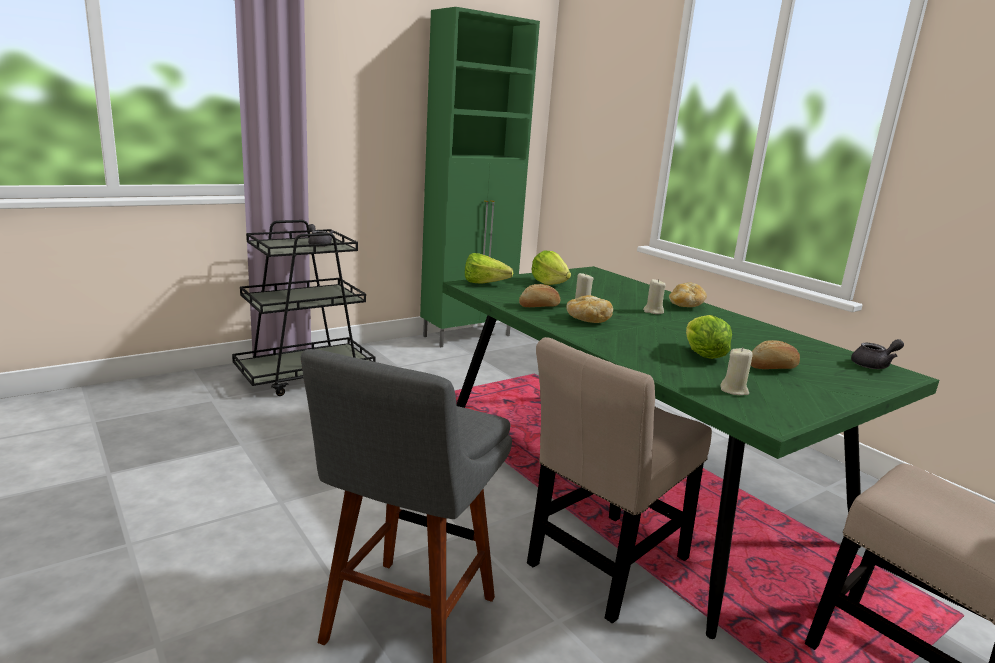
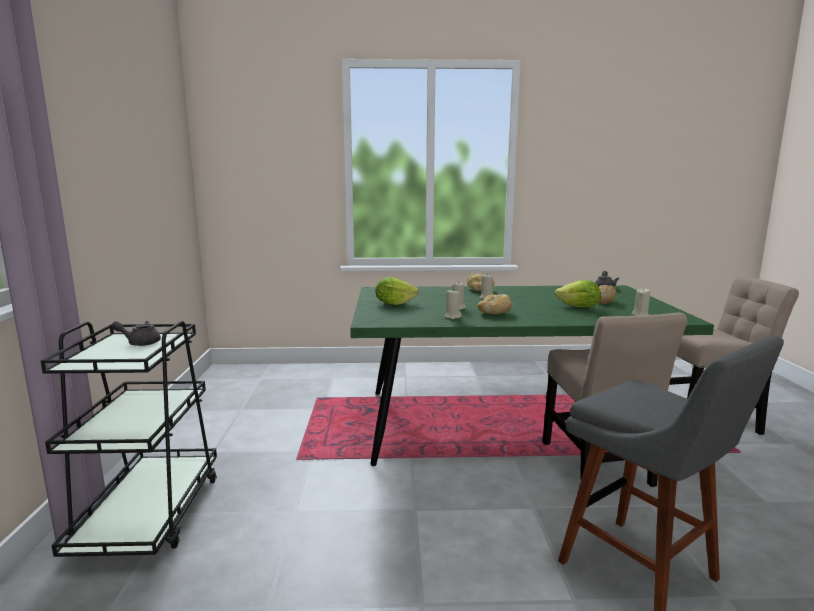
camera: 55 degrees left, 5 degrees down
green cabinet [420,7,540,347] -> none
lettuce [465,253,513,284] -> none
bread [519,284,560,307] -> beige candle [445,289,462,319]

